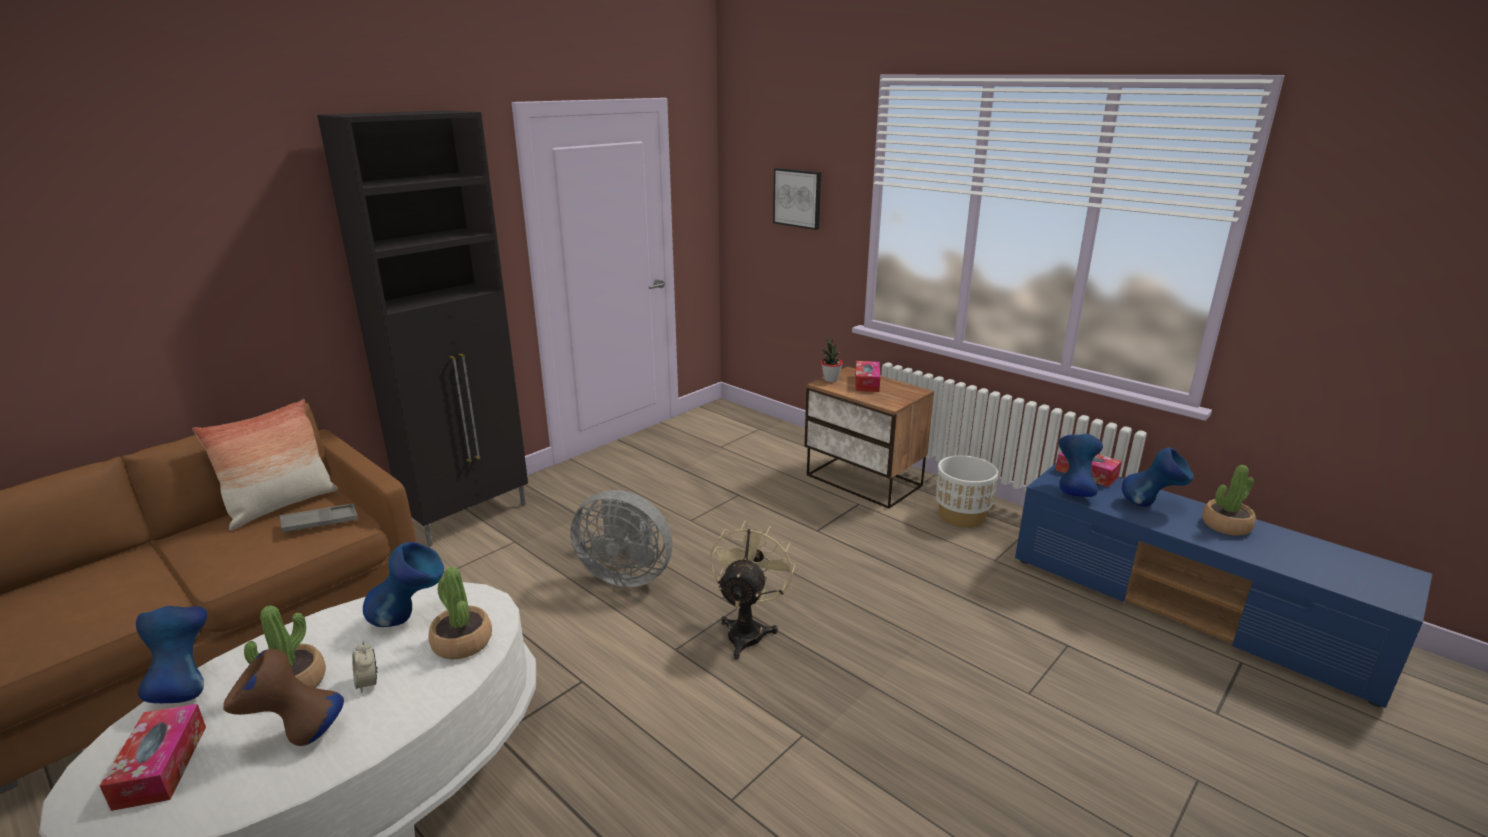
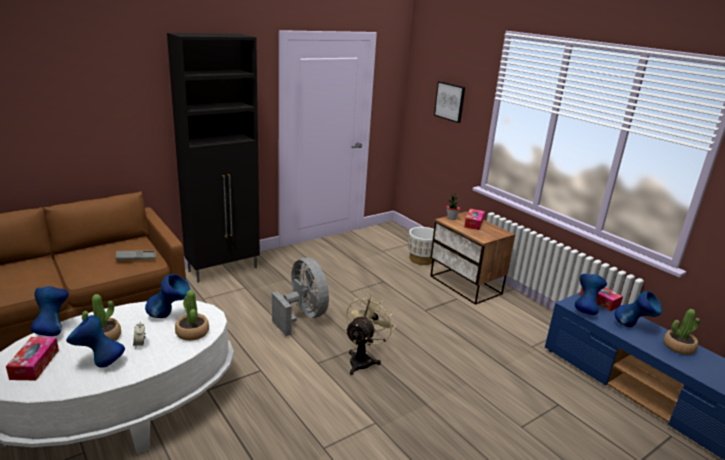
camera: 10 degrees right, 0 degrees up
pillow [193,399,338,530] -> none
brown vase [223,649,344,746] -> blue vase [66,315,125,368]
grey fan [571,490,672,587] -> grey fan turned 150 degrees counterclockwise [272,258,329,336]
white planter [936,455,998,528] -> white planter moved to [408,227,434,265]

